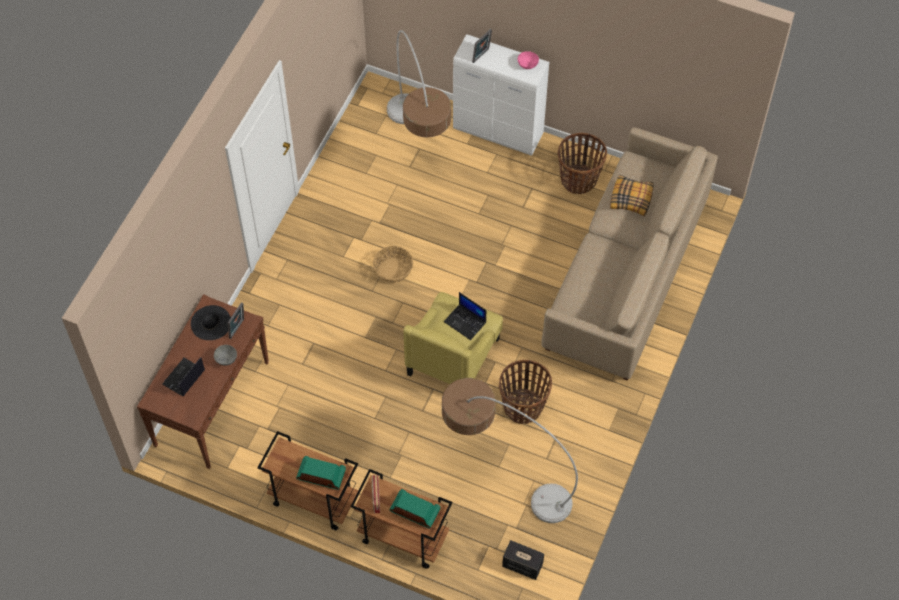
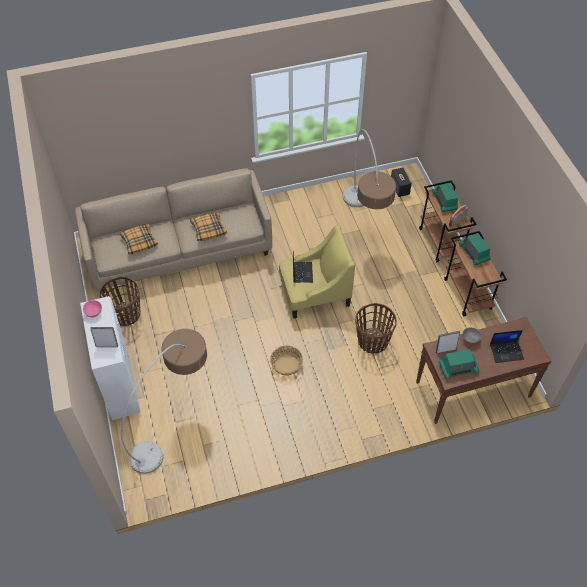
camera: 130 degrees left, 5 degrees down
black hat [191,305,231,340] -> radio [439,349,479,379]
basket [499,360,552,424] -> basket moved to [355,303,397,354]
none -> pillow [190,212,227,241]

